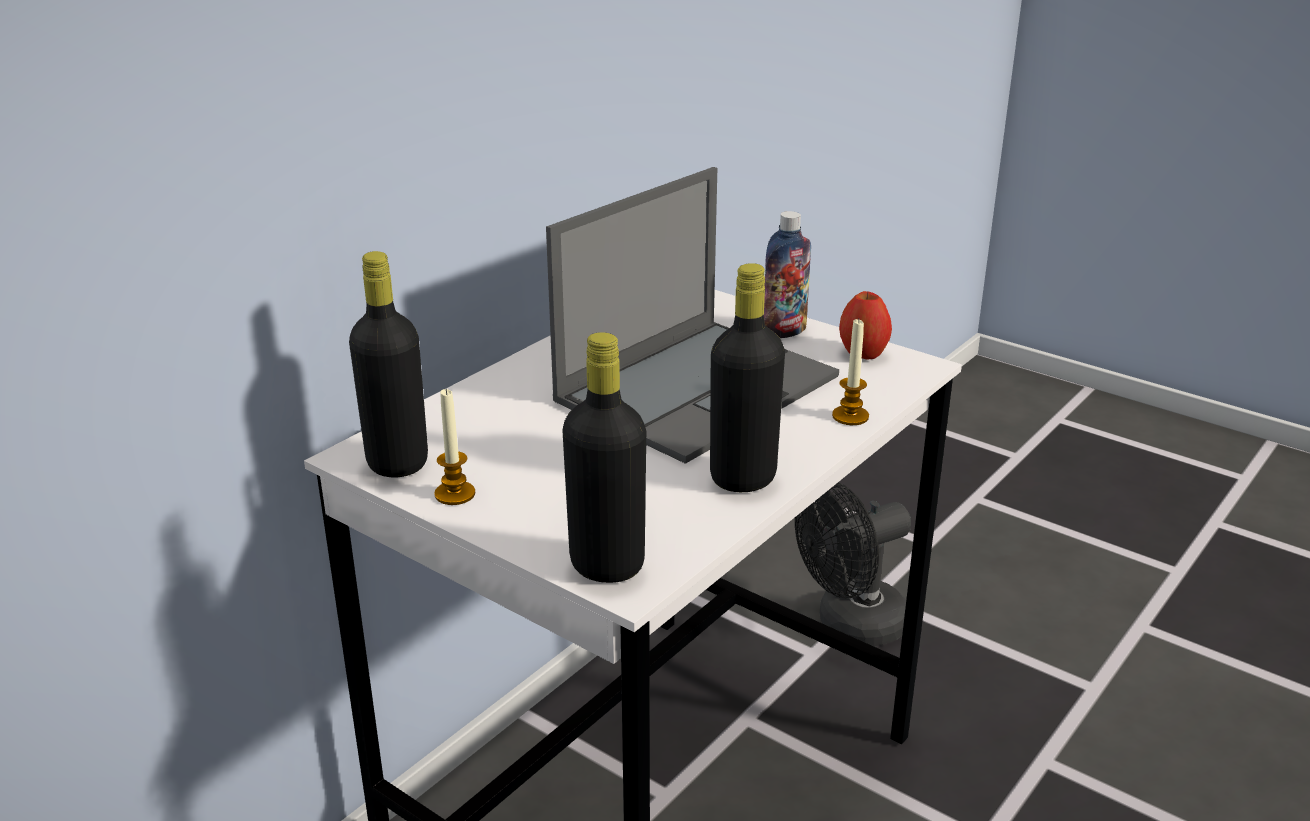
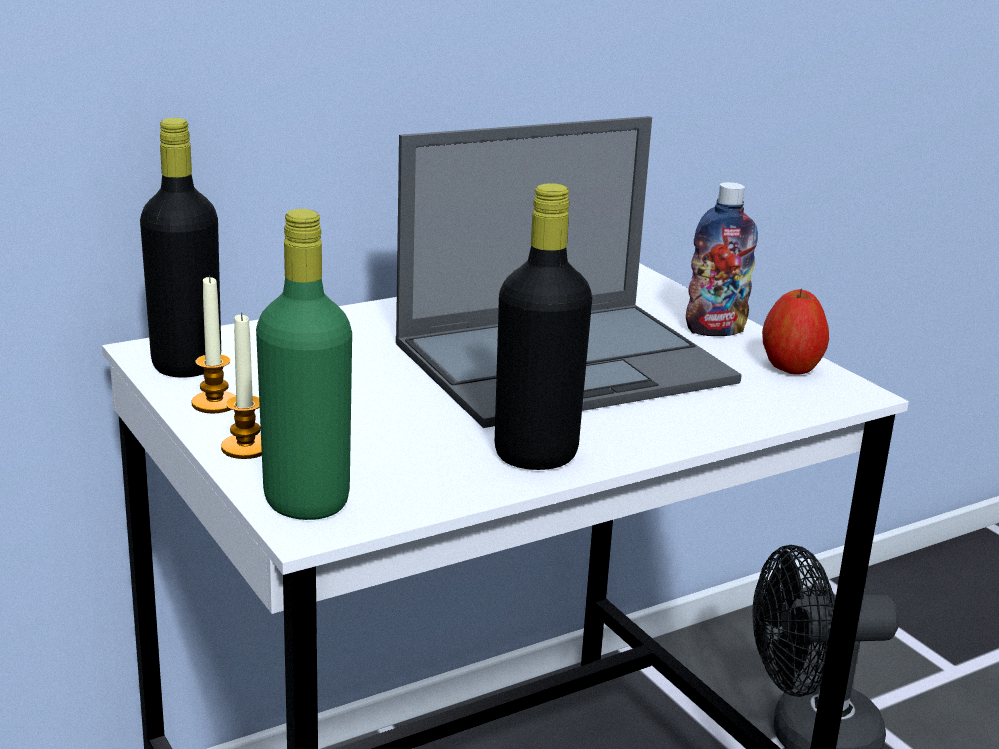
camera: 20 degrees right, 5 degrees down
black bottle [562,332,646,583] -> green bottle [256,209,352,520]
candle [832,319,869,425] -> candle moved to [221,312,262,459]

